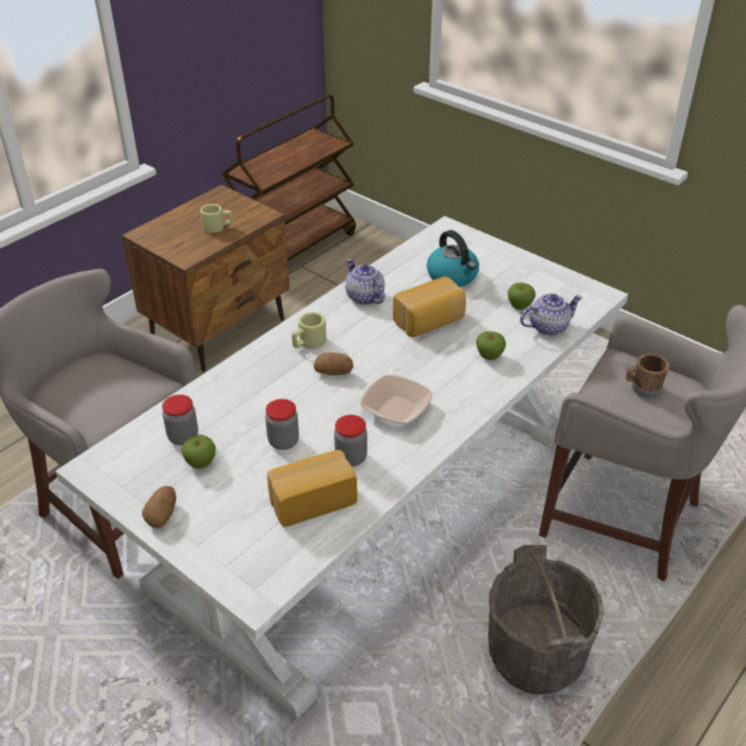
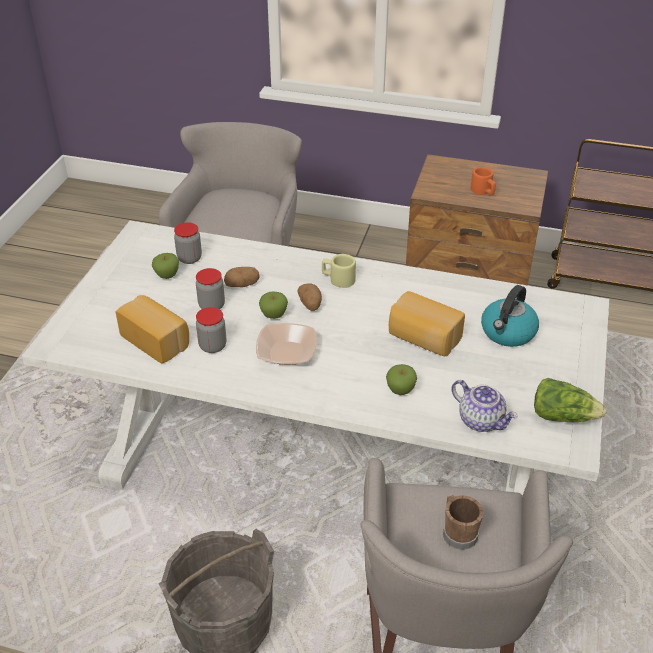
camera: 65 degrees right, 0 degrees up
potato [142,486,176,528] -> potato moved to [224,267,260,287]
beige mug [200,204,233,233] -> orange mug [471,167,496,195]
teapot [345,258,385,305] -> none
apple [508,283,536,310] -> apple moved to [259,292,288,319]
none -> lettuce [534,378,607,422]

